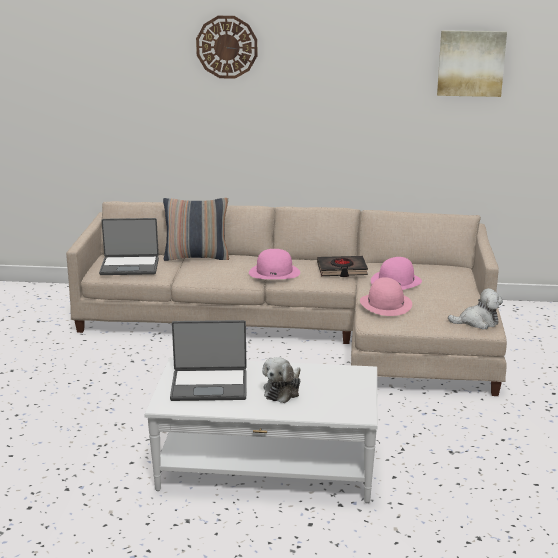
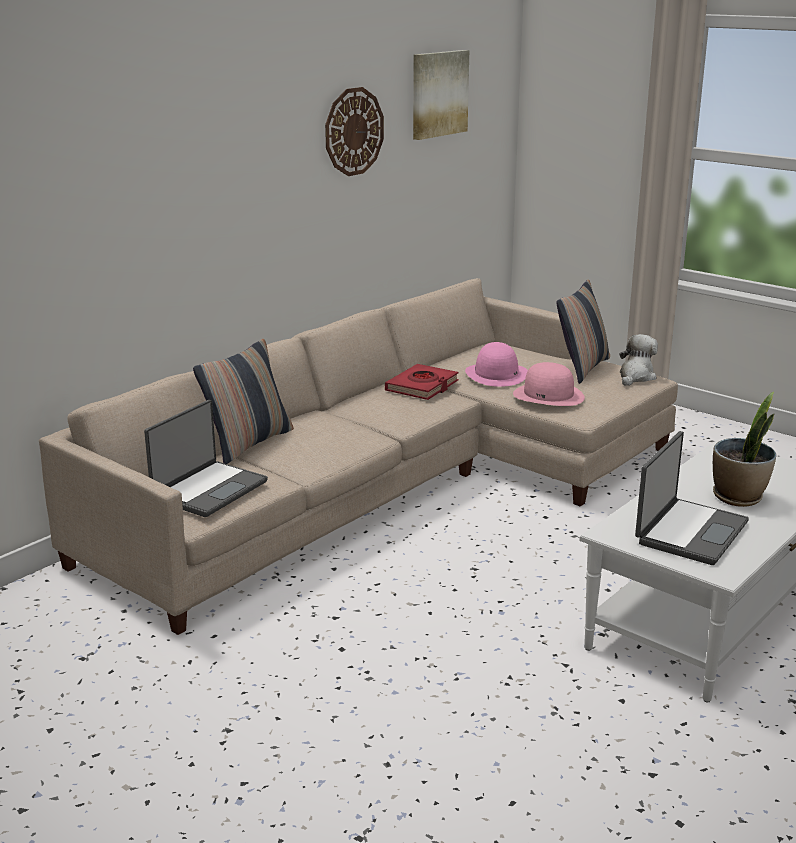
camera: 55 degrees left, 0 degrees up
wall clock [196,16,257,79] -> wall clock moved to [325,87,384,176]
pink hat [249,249,300,279] -> none
plush toy [262,357,301,403] -> potted plant [713,392,776,507]
black book [317,256,368,277] -> red book [385,364,459,400]
none -> pillow [556,279,610,384]

